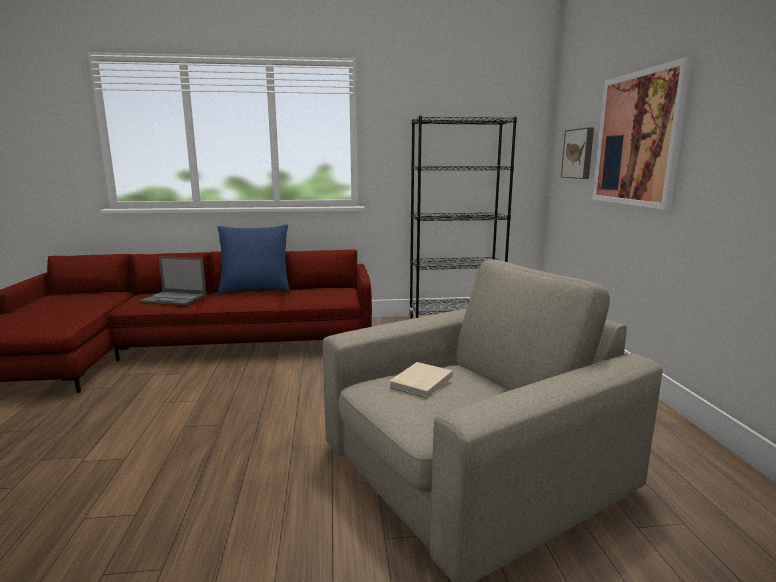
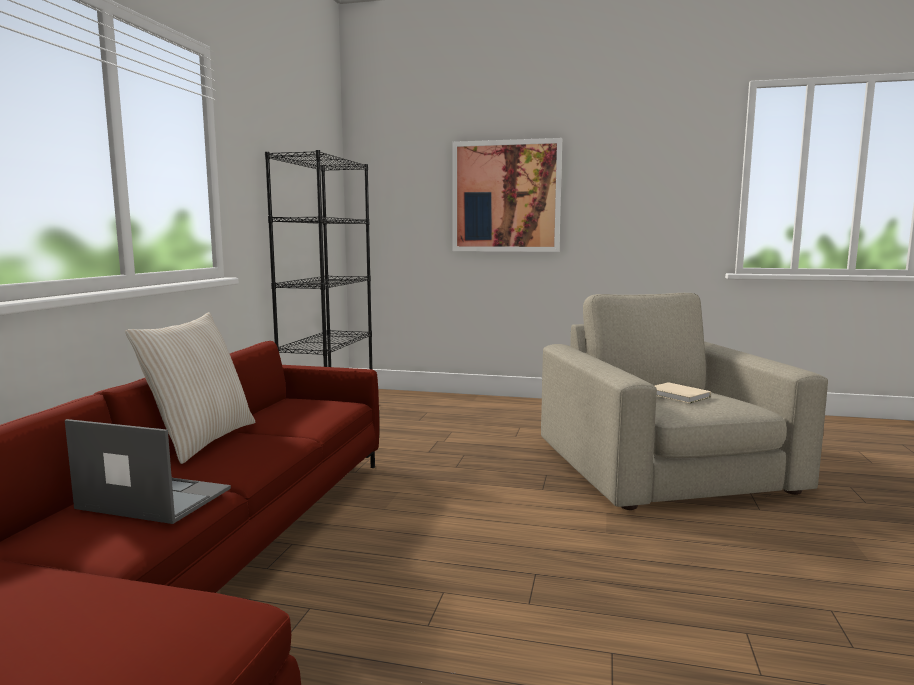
camera: 70 degrees left, 5 degrees down
laptop [140,256,207,305] -> laptop turned 105 degrees counterclockwise [65,419,231,524]
blue pillow [218,224,290,293] -> beige pillow [125,312,255,464]
picture [561,127,594,179] -> none

